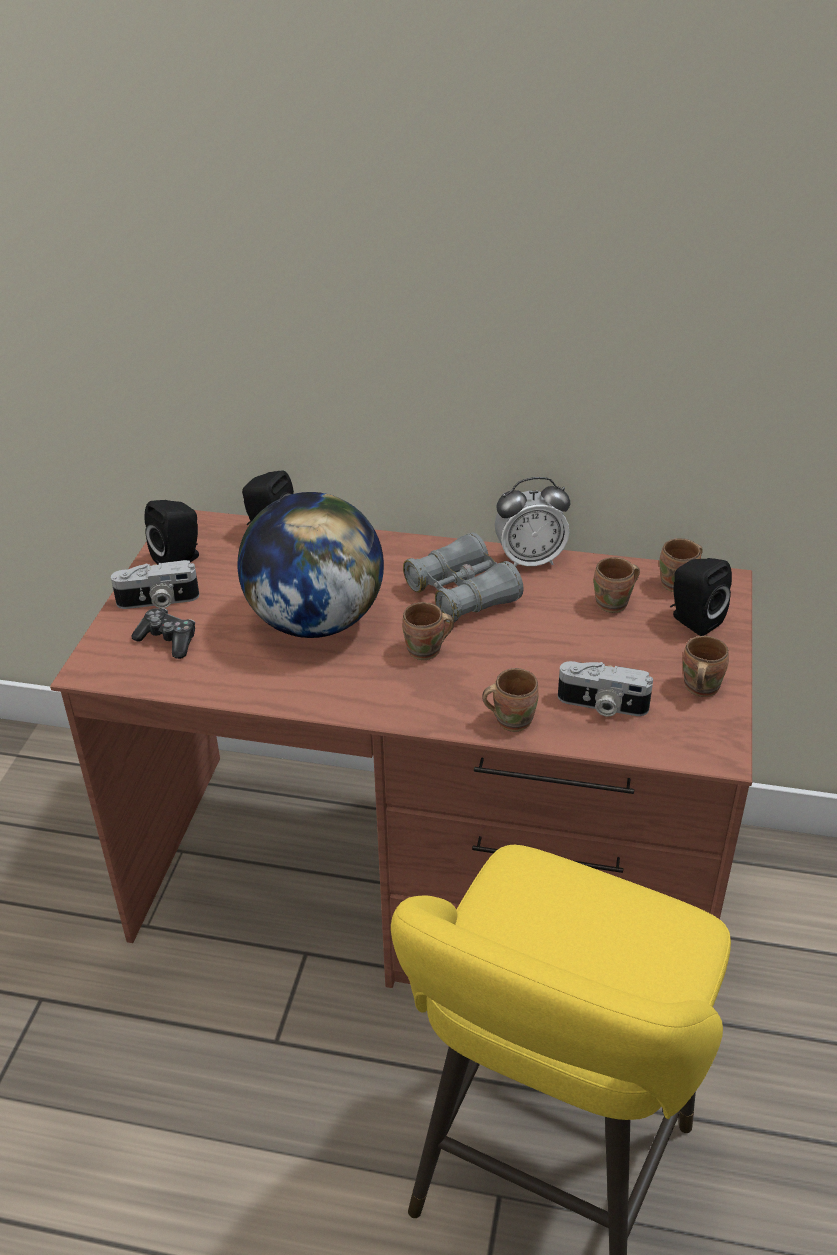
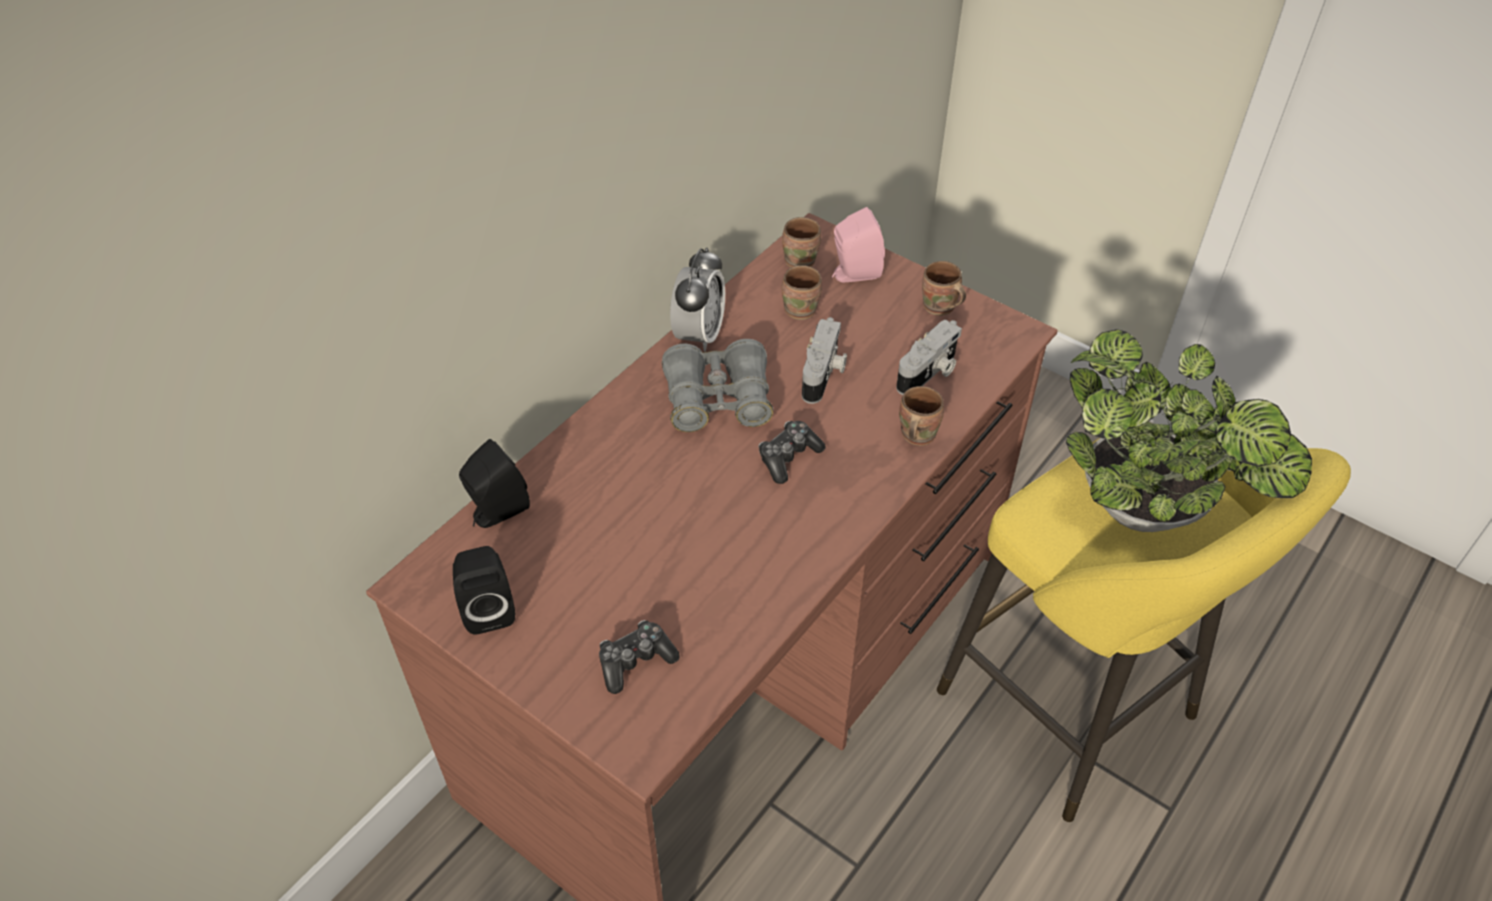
camera: 65 degrees left, 10 degrees up
camera [111,560,199,609] -> camera moved to [802,317,847,404]
globe [237,492,384,638] -> none
brown mug [402,602,454,660] -> game controller [758,421,826,484]
black speaker [670,558,732,636] -> pink speaker [832,207,885,282]
none -> potted plant [1066,329,1312,532]

